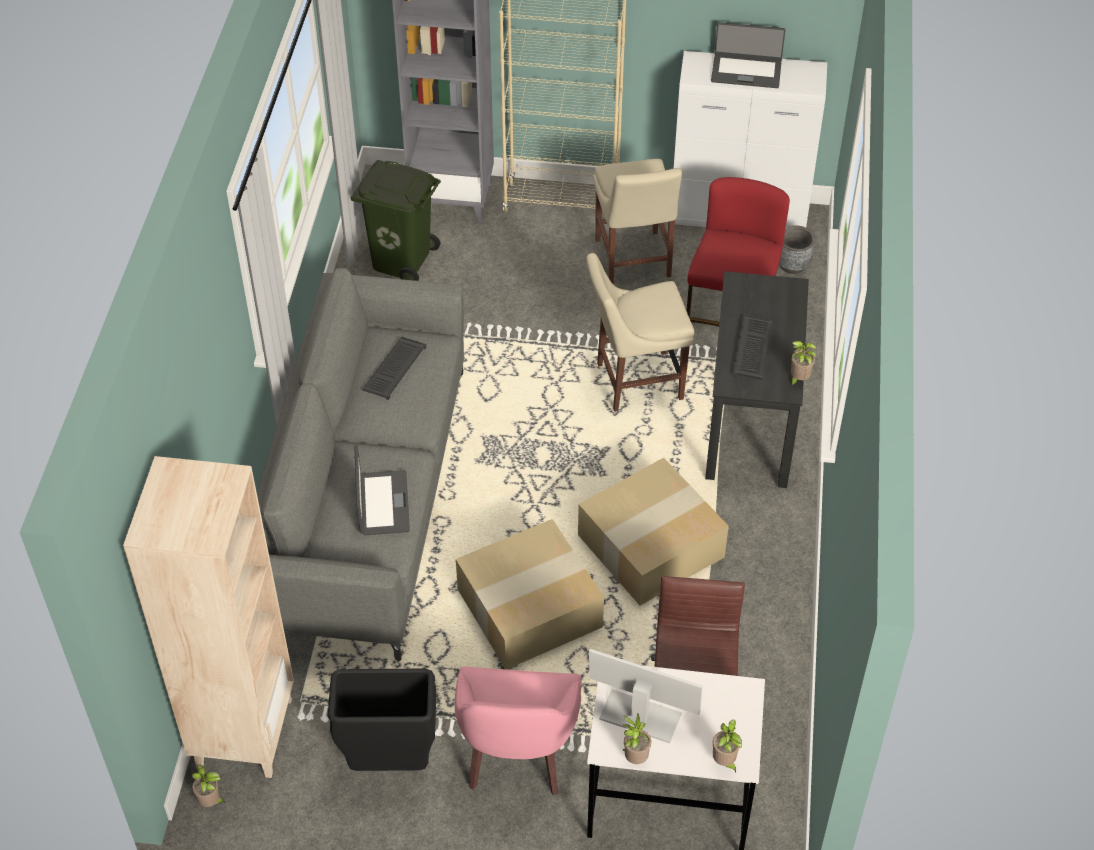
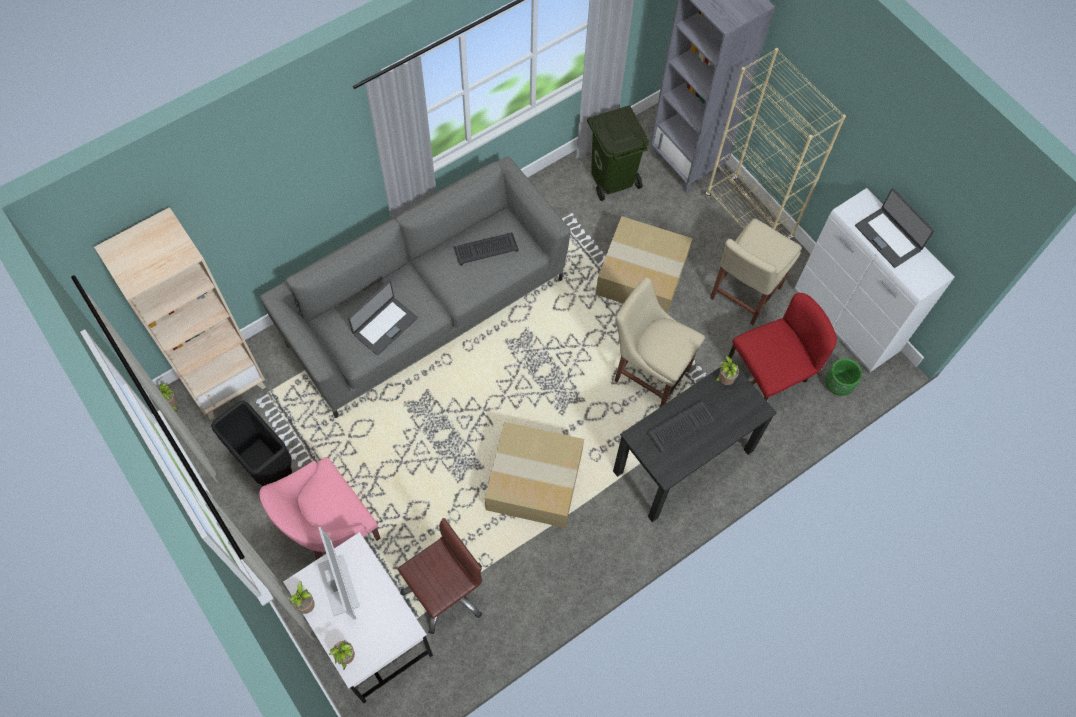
camera: 45 degrees right, 15 degrees up
cardboard box [456,519,604,670] -> cardboard box moved to [596,216,693,314]
grey planter [779,225,815,274] -> green planter [825,358,862,396]
potted plant [791,341,817,386] -> potted plant moved to [715,355,739,385]

